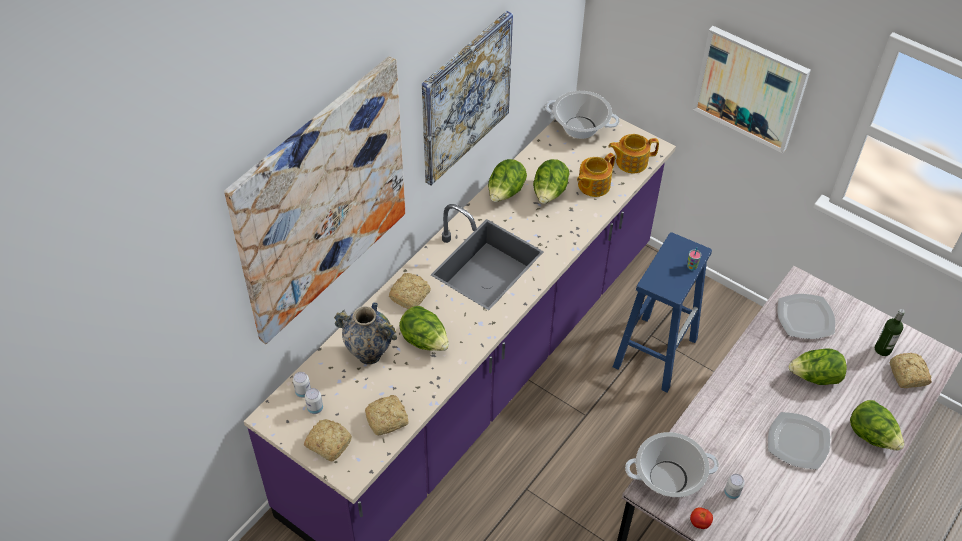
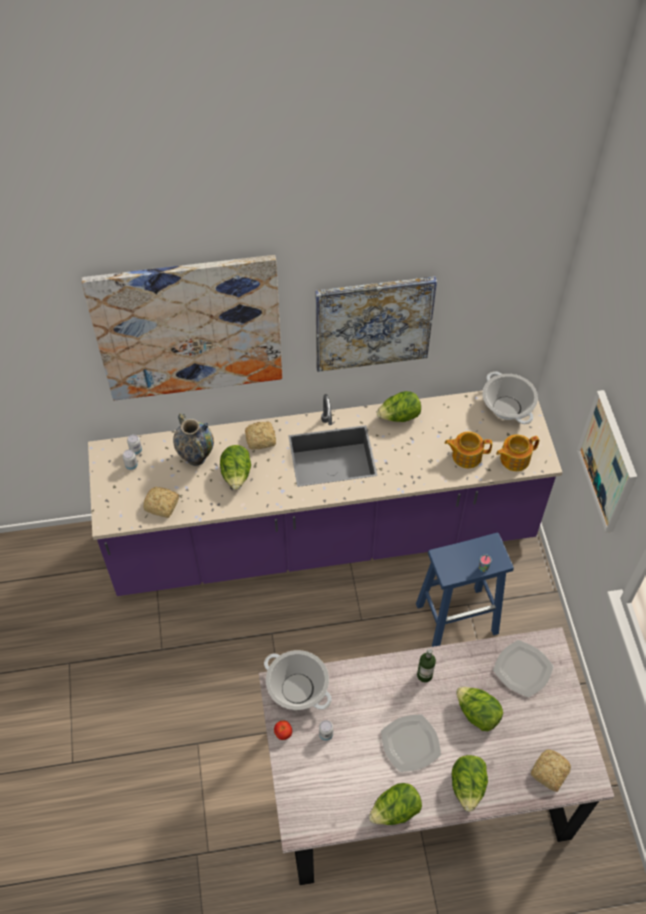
camera: 45 degrees right, 5 degrees up
bread [304,419,352,461] -> none
lettuce [533,159,570,204] -> lettuce moved to [369,783,422,825]
teapot [608,134,659,173] -> teapot turned 60 degrees counterclockwise [496,435,539,471]
bottle [875,309,905,356] -> bottle moved to [417,649,436,682]

